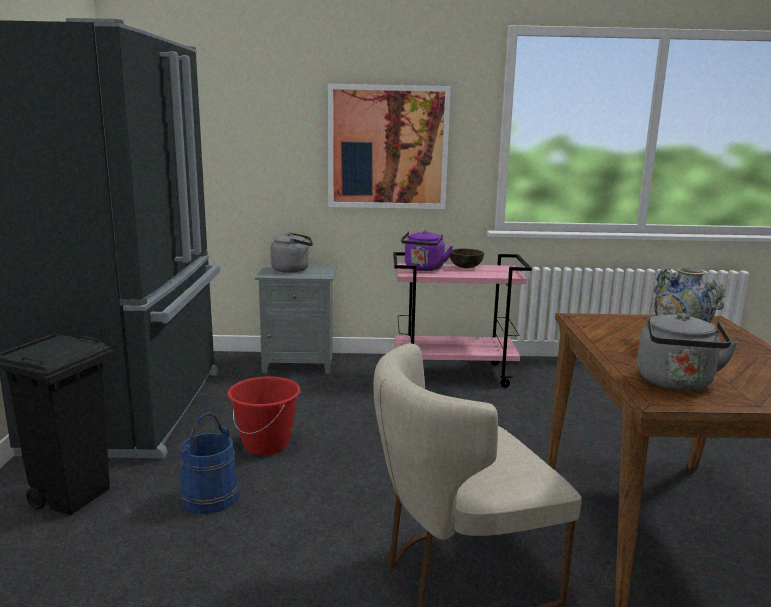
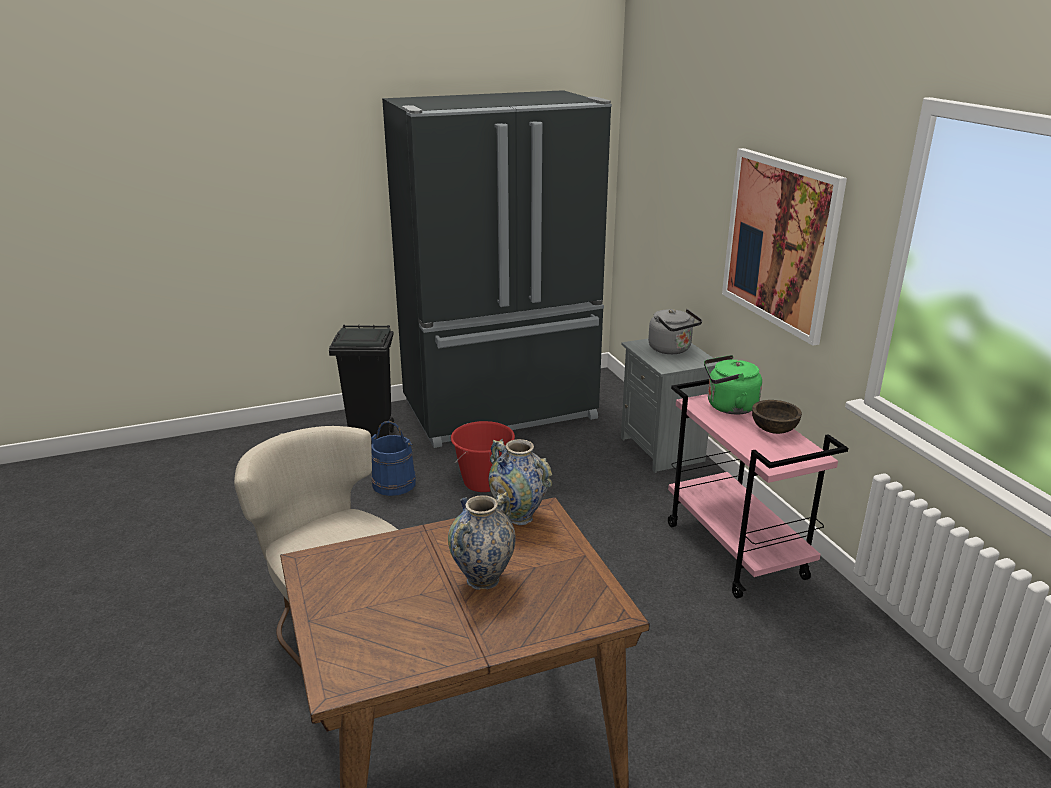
camera: 70 degrees right, 10 degrees up
purple kettle [401,230,453,271] -> green kettle [704,355,762,415]
grey kettle [637,313,738,391] -> none
none -> vase [488,439,552,525]

